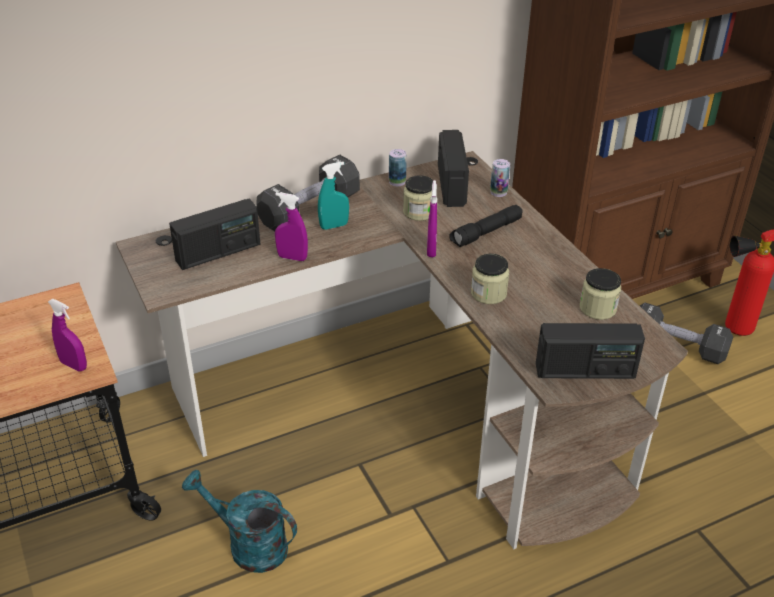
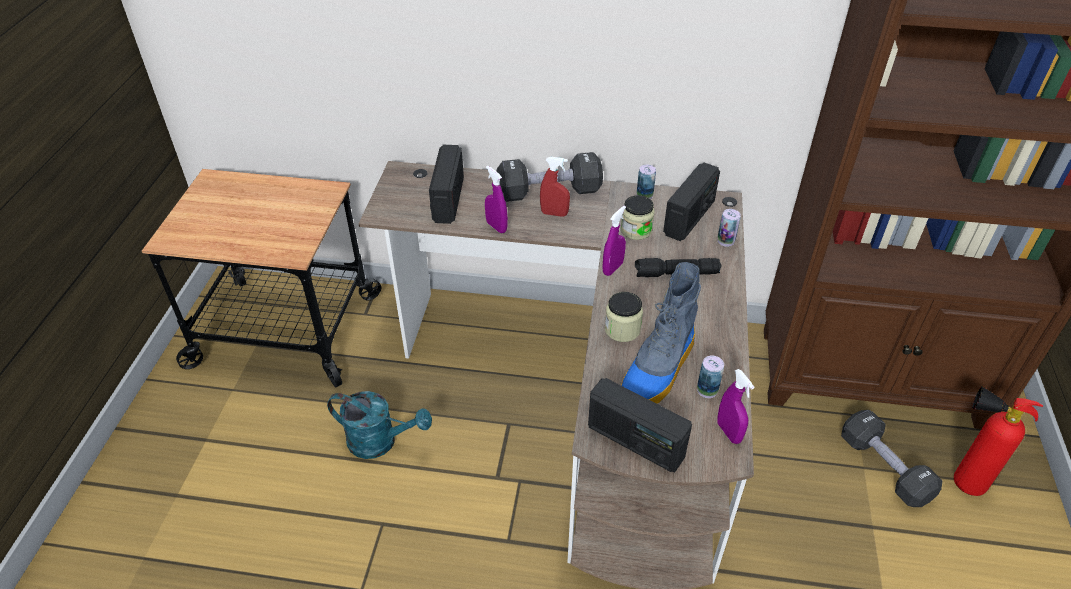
camera: 35 degrees right, 5 degrees up
purple spray bottle [48,299,87,371] -> purple spray bottle moved to [717,369,754,444]
radio [169,199,260,270] -> radio turned 90 degrees clockwise [429,145,464,224]
turquoise watering can [182,470,297,573] -> turquoise watering can turned 135 degrees clockwise [327,391,432,459]
turquoise spray bottle [318,162,349,230] -> red spray bottle [540,157,570,217]
jar [580,268,621,320] -> can [697,356,724,398]
none -> boot [621,262,701,404]

